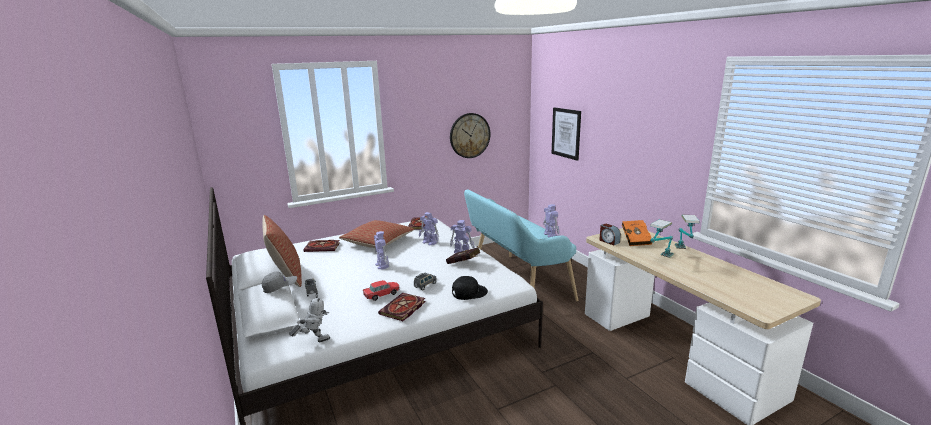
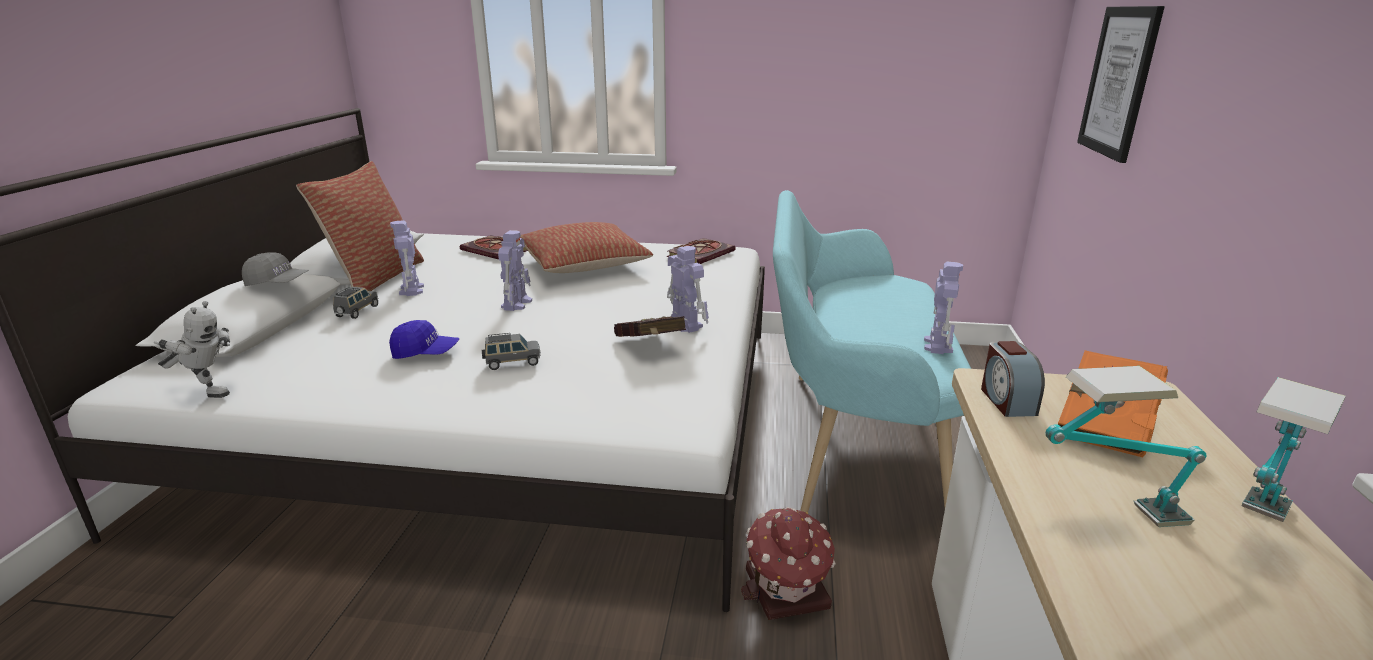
camera: 35 degrees right, 5 degrees up
toy car [363,280,400,301] -> blue cap [389,320,459,359]
book [378,293,426,321] -> none
toy robot [419,212,439,246] -> toy robot moved to [390,220,424,296]
wall clock [450,113,490,158] -> none
black cap [452,276,488,300] -> none
none -> toy house [741,507,836,620]

